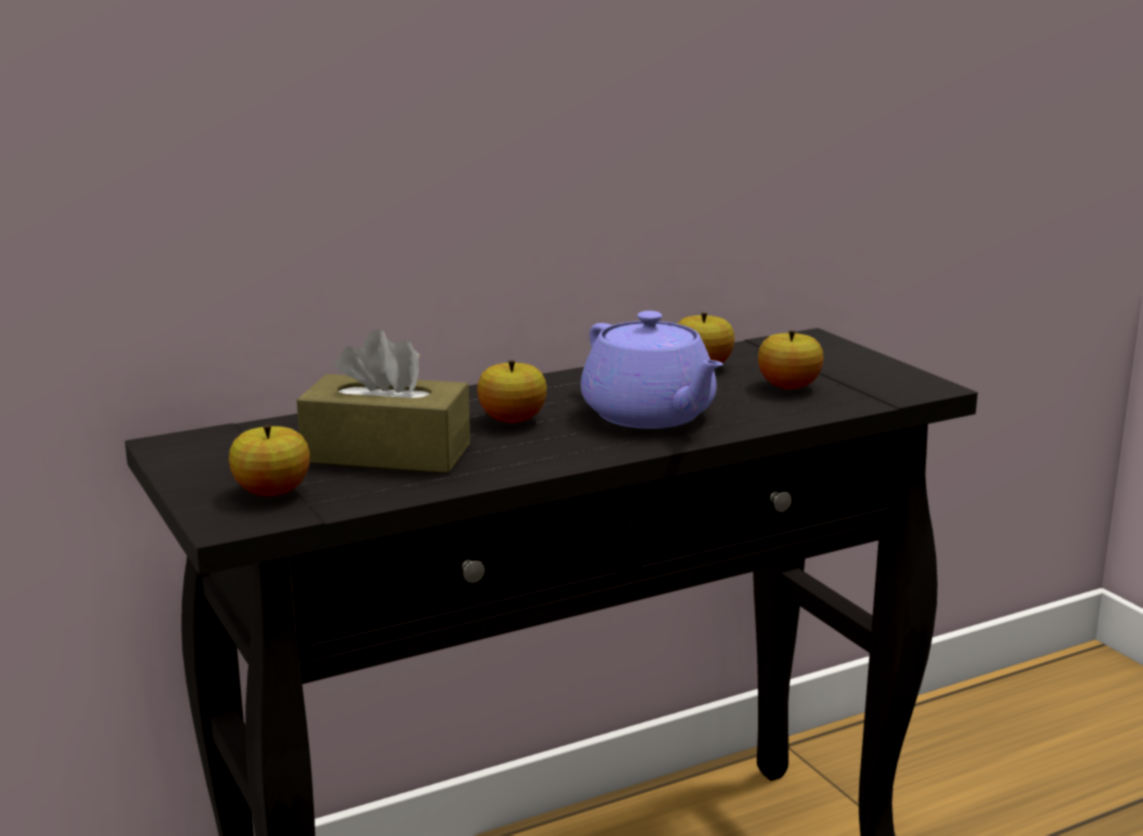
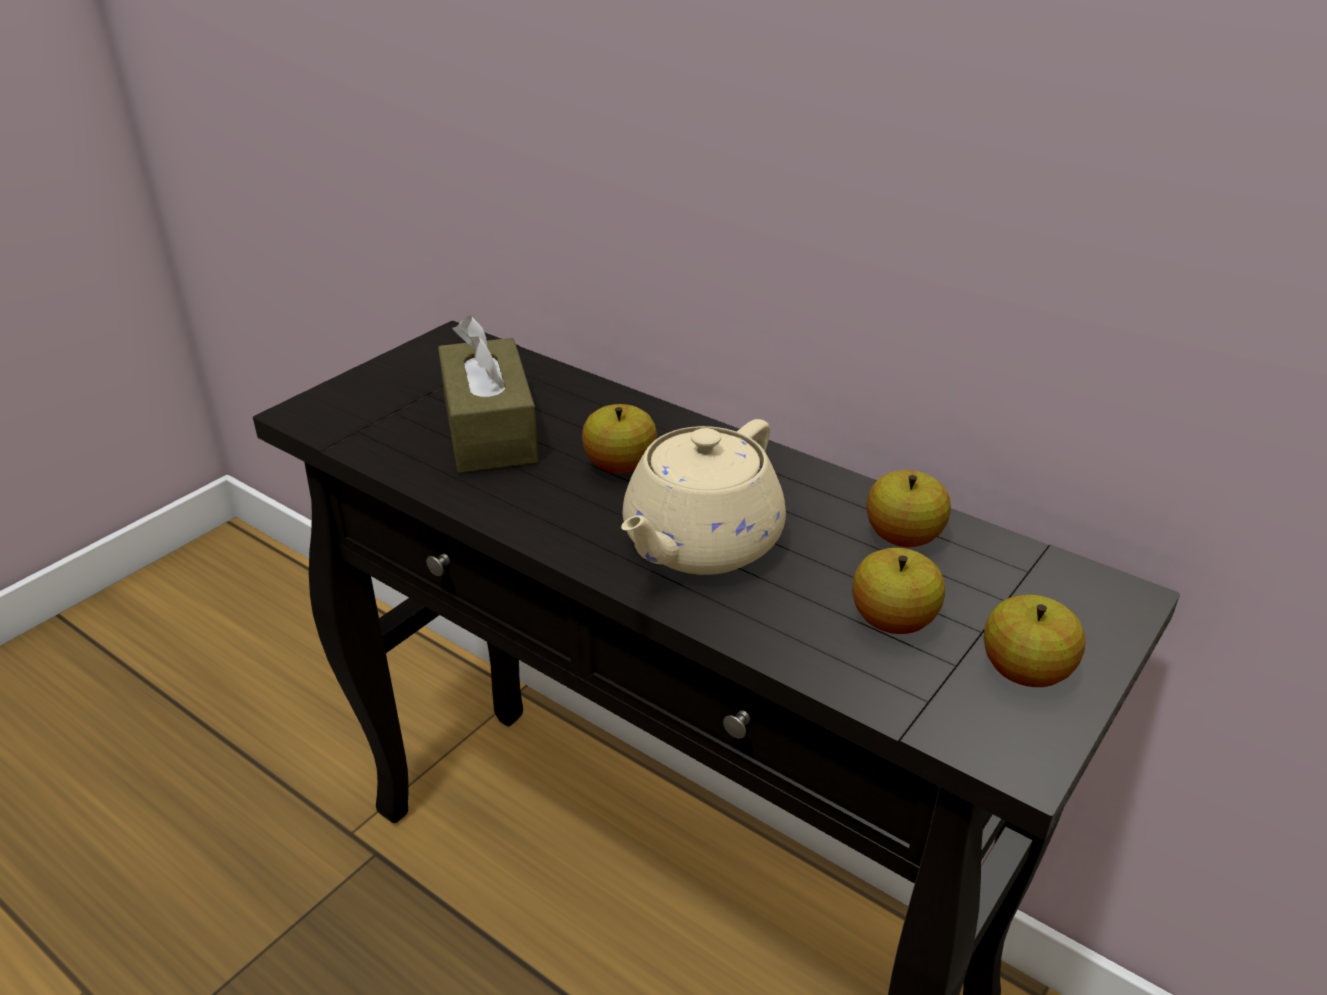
camera: 65 degrees right, 15 degrees up
apple [229,425,310,496] -> apple moved to [984,595,1085,687]
purple teapot [581,311,723,429] -> beige teapot [621,419,786,575]

